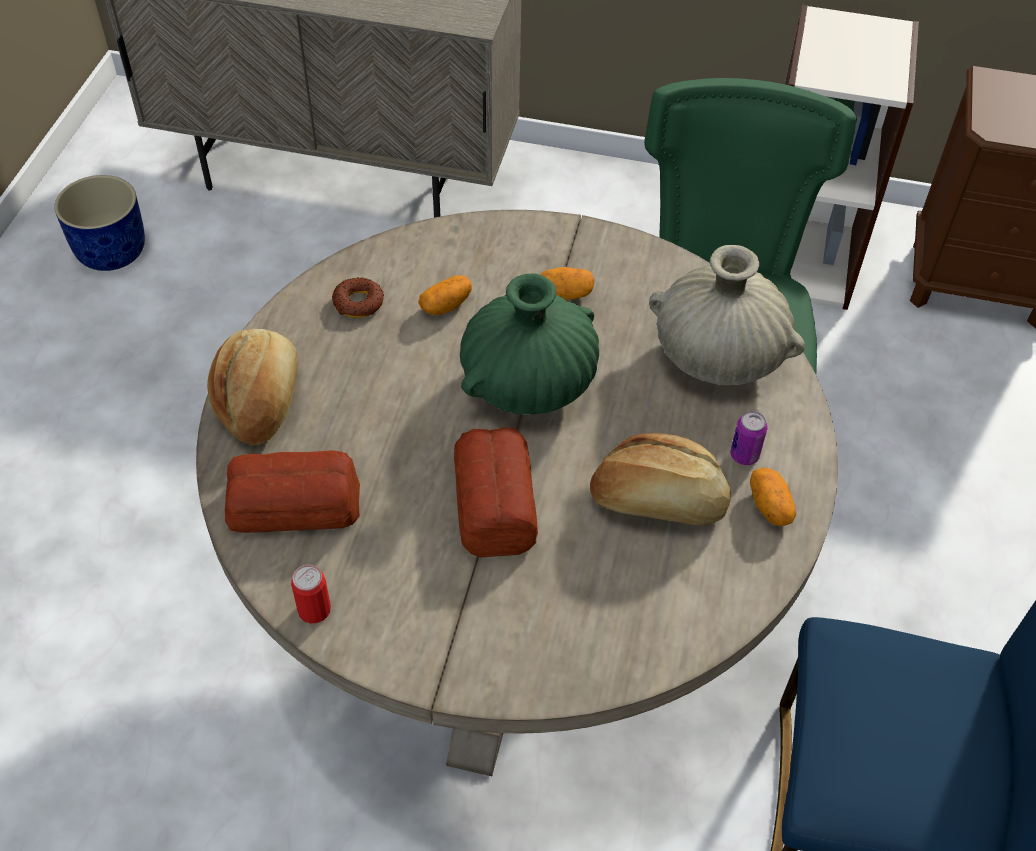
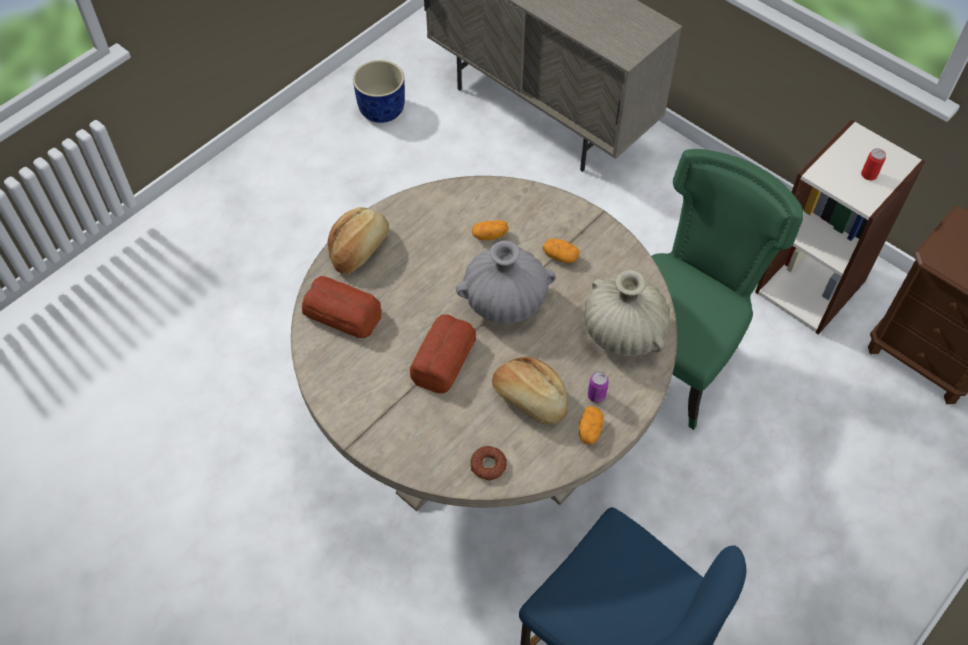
camera: 30 degrees right, 5 degrees up
can [291,565,331,623] -> can moved to [861,148,886,180]
donut [332,277,384,318] -> donut moved to [470,446,507,480]
green vase [460,273,599,415] -> grey vase [456,241,556,323]

